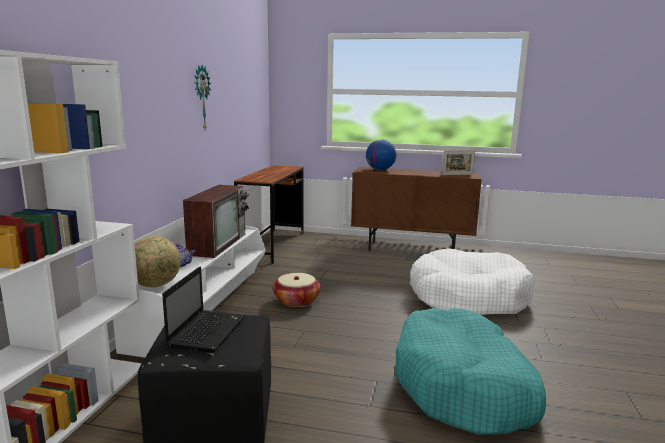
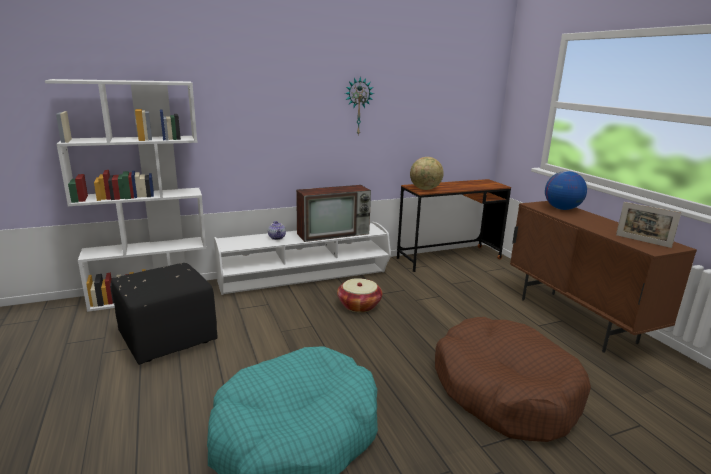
camera: 55 degrees right, 5 degrees up
globe [134,236,181,287] -> globe moved to [410,157,444,190]
laptop [162,266,246,353] -> none
white dog bed [410,248,535,315] -> brown dog bed [435,317,591,442]

